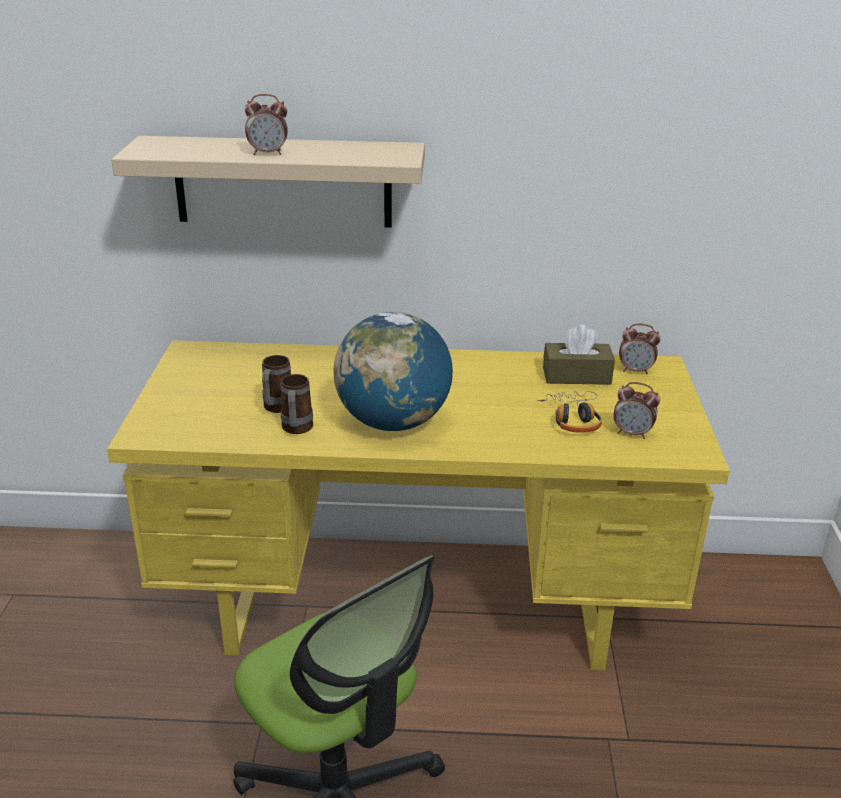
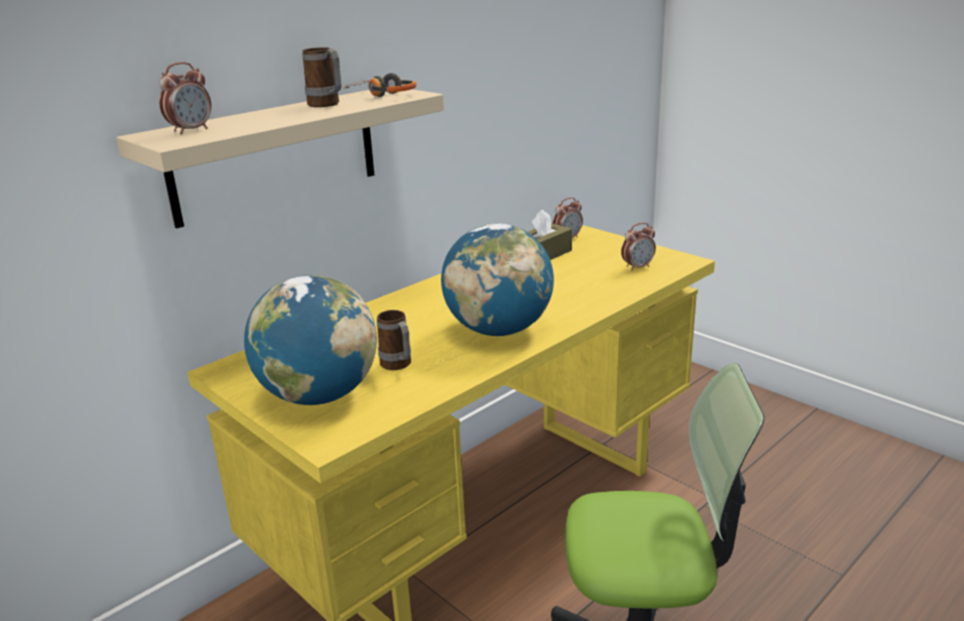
camera: 45 degrees left, 5 degrees down
alarm clock [245,94,288,155] -> alarm clock moved to [159,62,211,134]
mug [280,374,313,434] -> mug moved to [302,47,342,107]
headphones [537,391,602,433] -> headphones moved to [343,73,416,97]
none -> globe [244,275,377,405]

